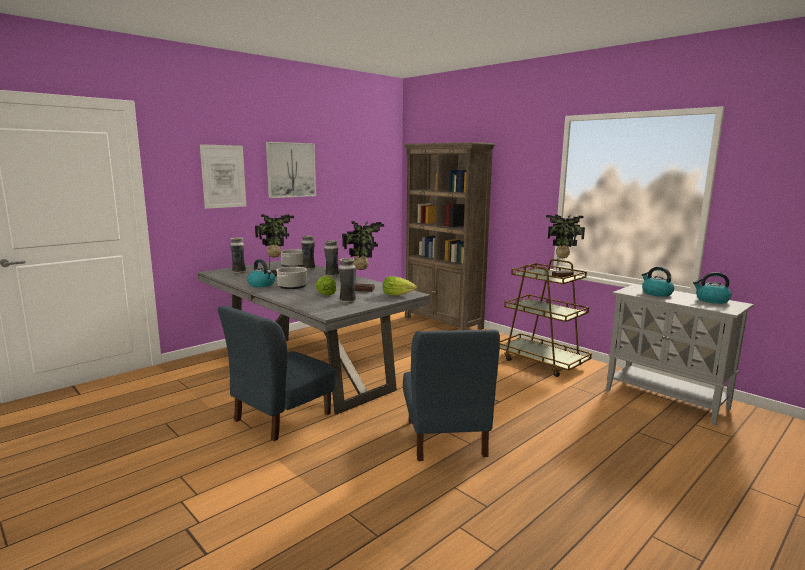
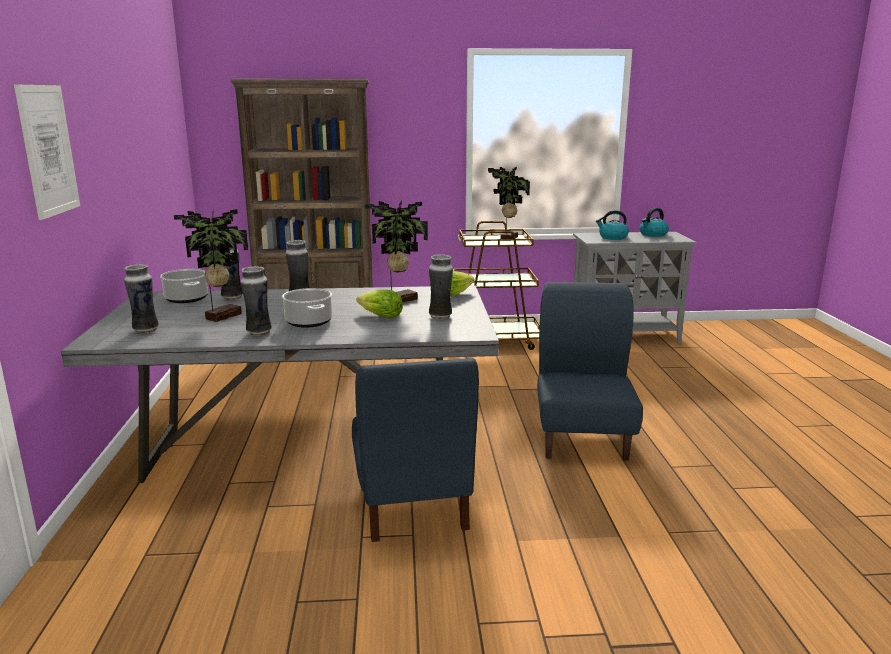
camera: 50 degrees left, 5 degrees up
kettle [247,259,275,287] -> vase [240,266,272,336]
picture [266,142,316,198] -> none
blue chair [403,329,500,461] -> blue chair turned 120 degrees counterclockwise [537,282,643,461]

